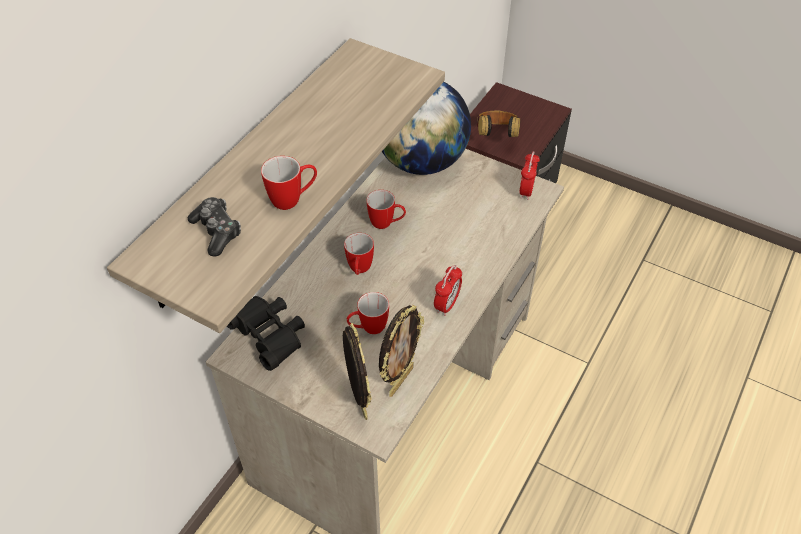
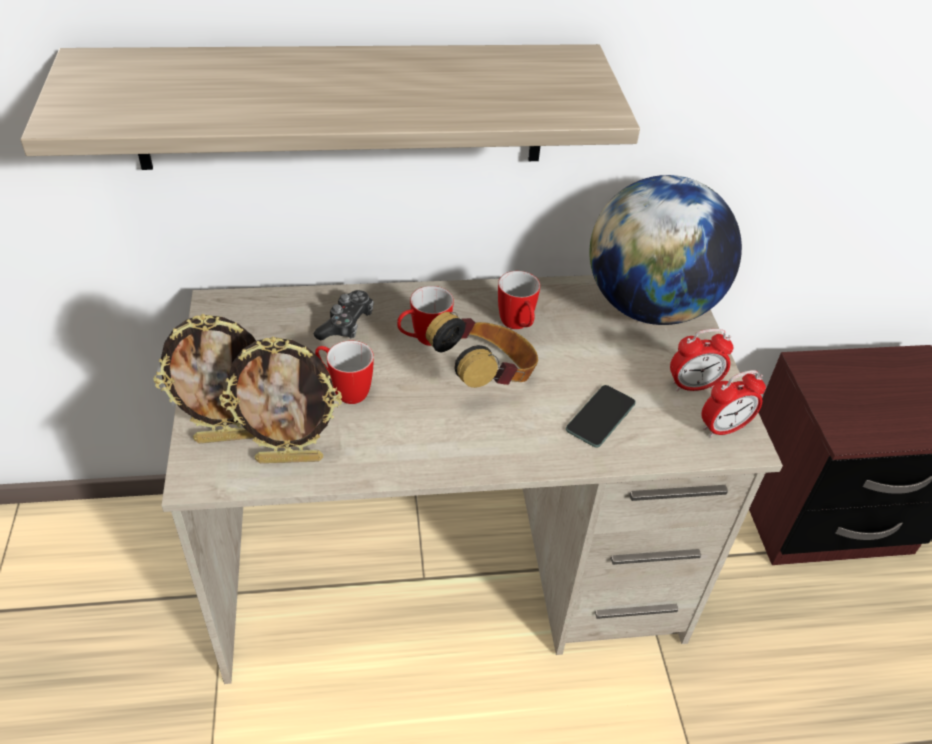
camera: 50 degrees right, 5 degrees down
game controller [187,197,241,256] -> game controller moved to [314,290,374,340]
black binoculars [227,296,305,371] -> none
mug [261,156,317,210] -> none
picture frame [343,323,371,420] -> picture frame turned 45 degrees clockwise [153,314,256,443]
alarm clock [434,265,462,316] -> alarm clock moved to [670,329,734,391]
headphones [477,111,520,137] -> headphones moved to [426,312,538,388]
none -> phone [566,385,636,448]

